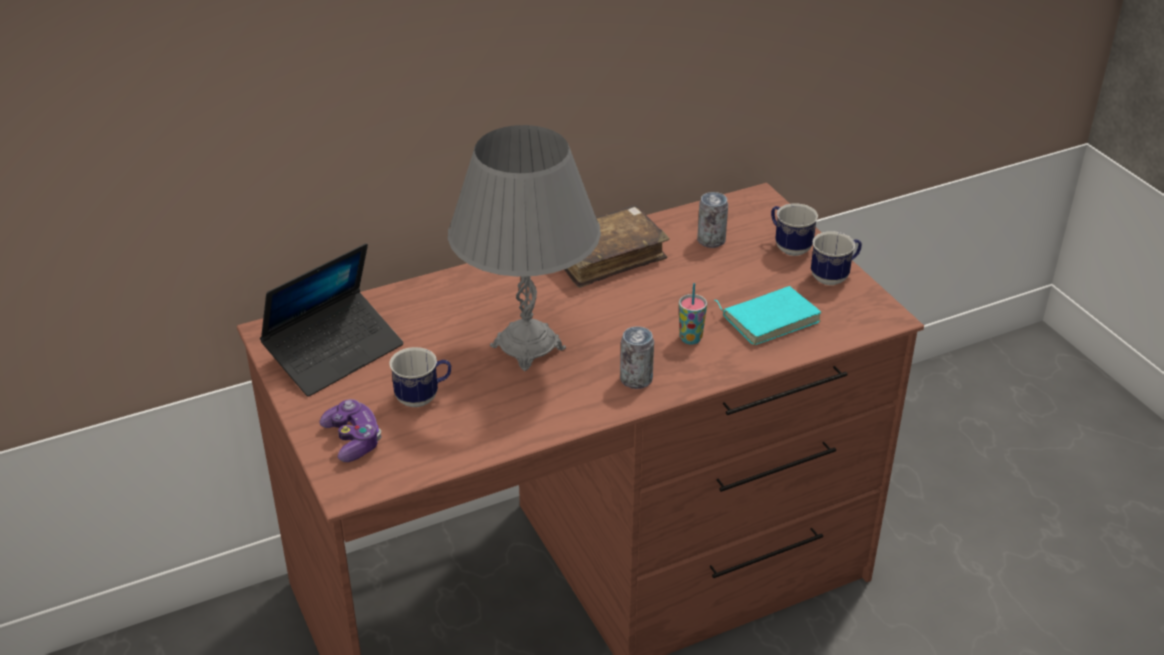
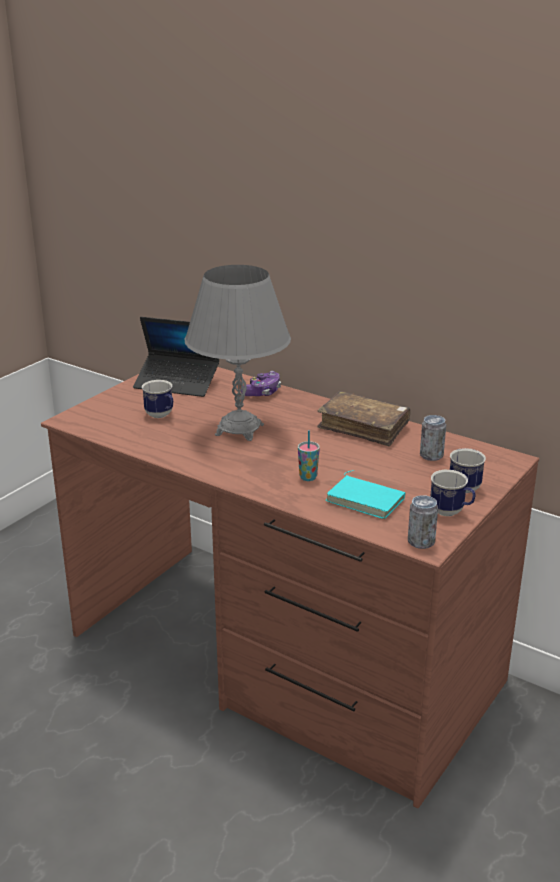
camera: 60 degrees right, 10 degrees down
game controller [319,399,382,462] -> game controller moved to [241,371,281,396]
can [620,326,654,389] -> can moved to [408,495,438,549]

